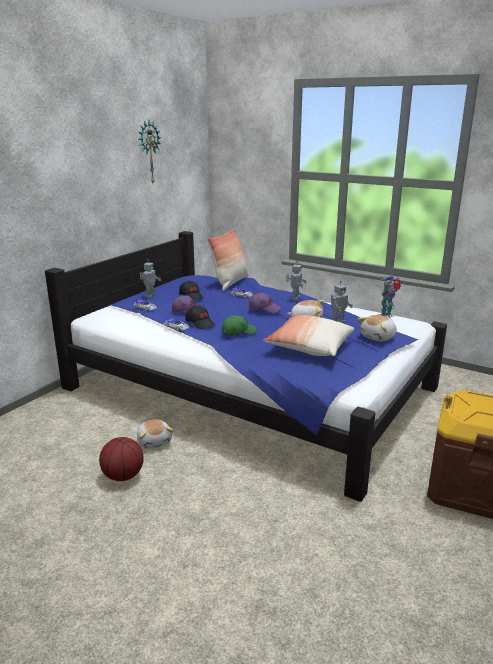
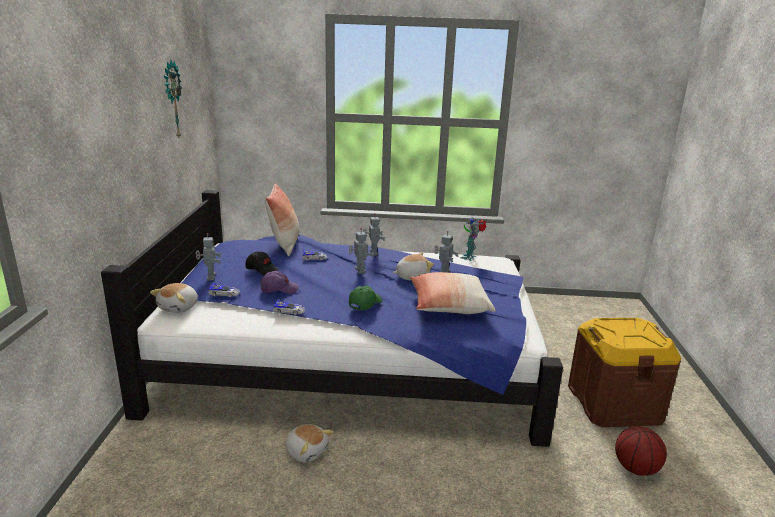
camera: 30 degrees left, 0 degrees up
basketball [99,437,144,481] -> basketball moved to [615,426,667,476]
black cap [186,305,215,329] -> none
purple cap [249,293,281,313] -> toy robot [349,228,374,274]
plush toy [357,315,397,341] -> plush toy moved to [150,283,198,313]

